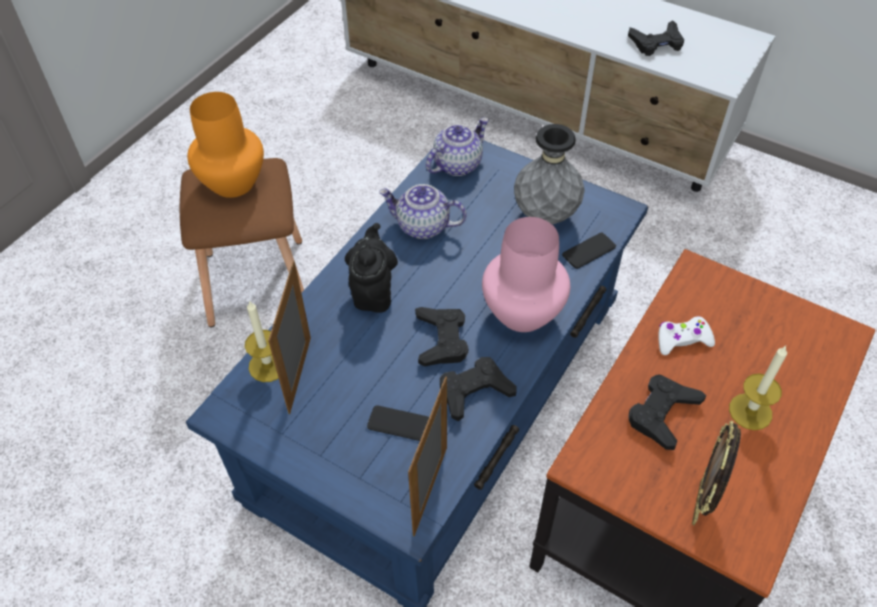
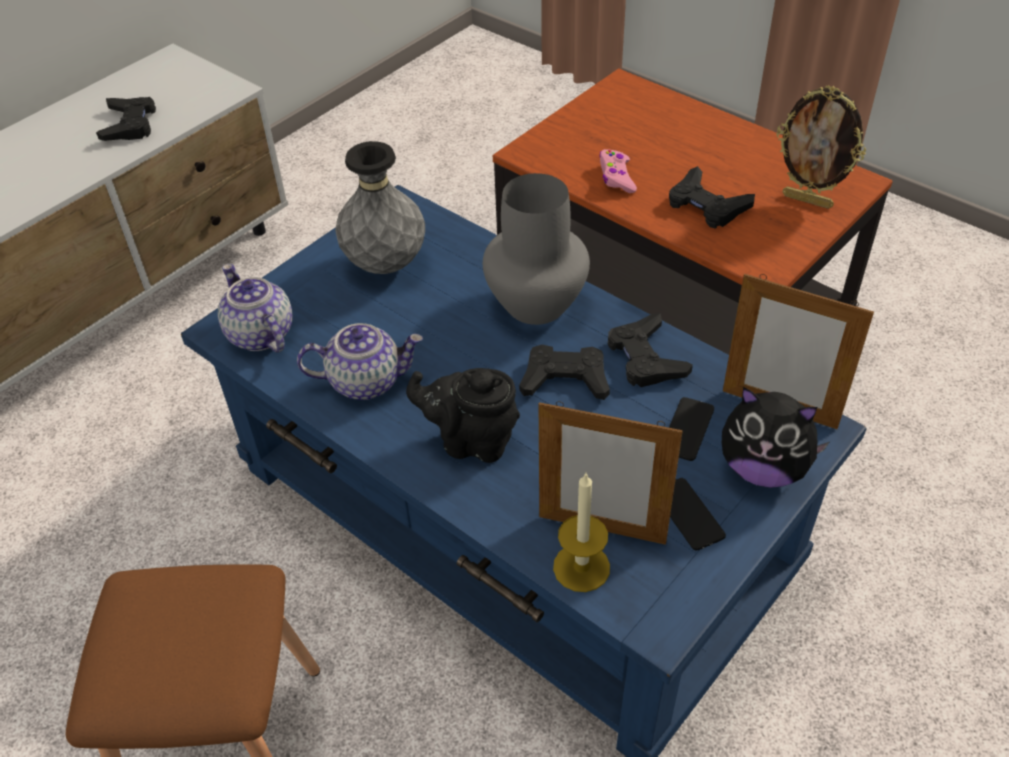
camera: 80 degrees left, 5 degrees down
orange vase [187,92,264,198] -> none
teapot [379,184,467,239] -> teapot turned 120 degrees counterclockwise [297,323,423,400]
pink vase [482,217,570,332] -> grey vase [483,173,590,325]
phone [562,233,616,269] -> phone moved to [670,478,726,551]
white game controller [658,316,715,355] -> pink game controller [599,149,637,193]
candle [729,346,787,430] -> none
none -> plush toy [722,387,829,488]

